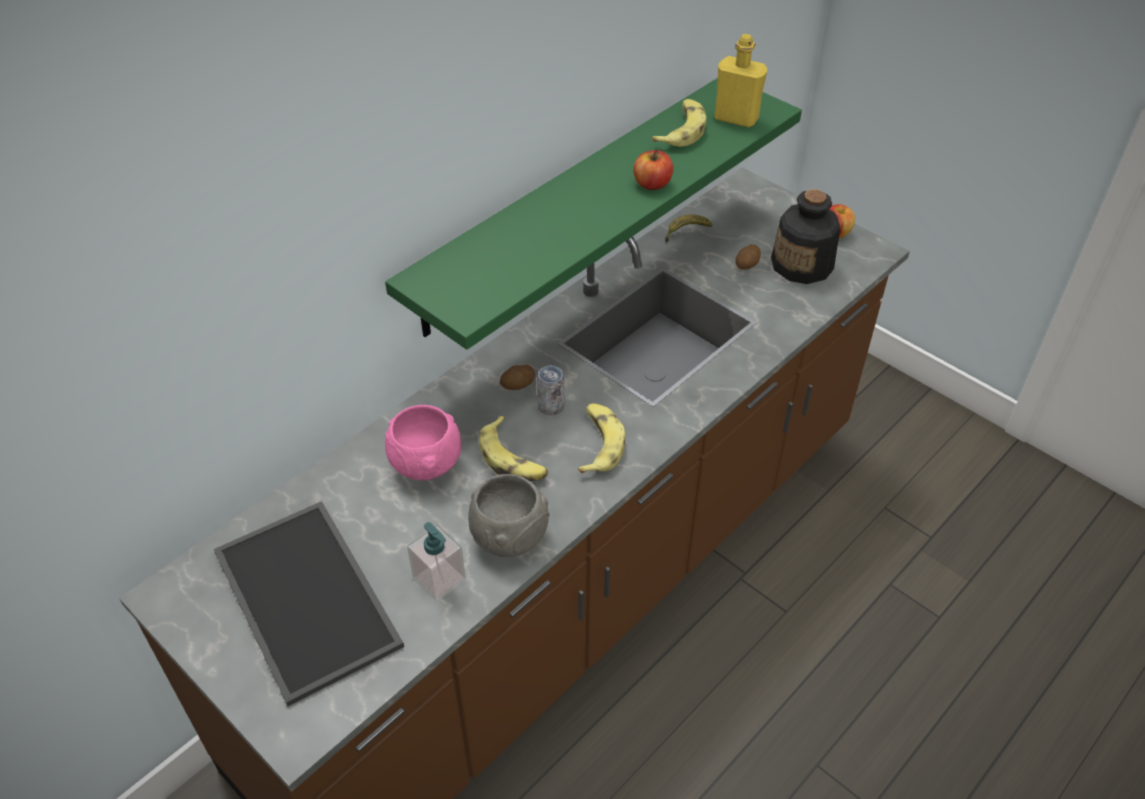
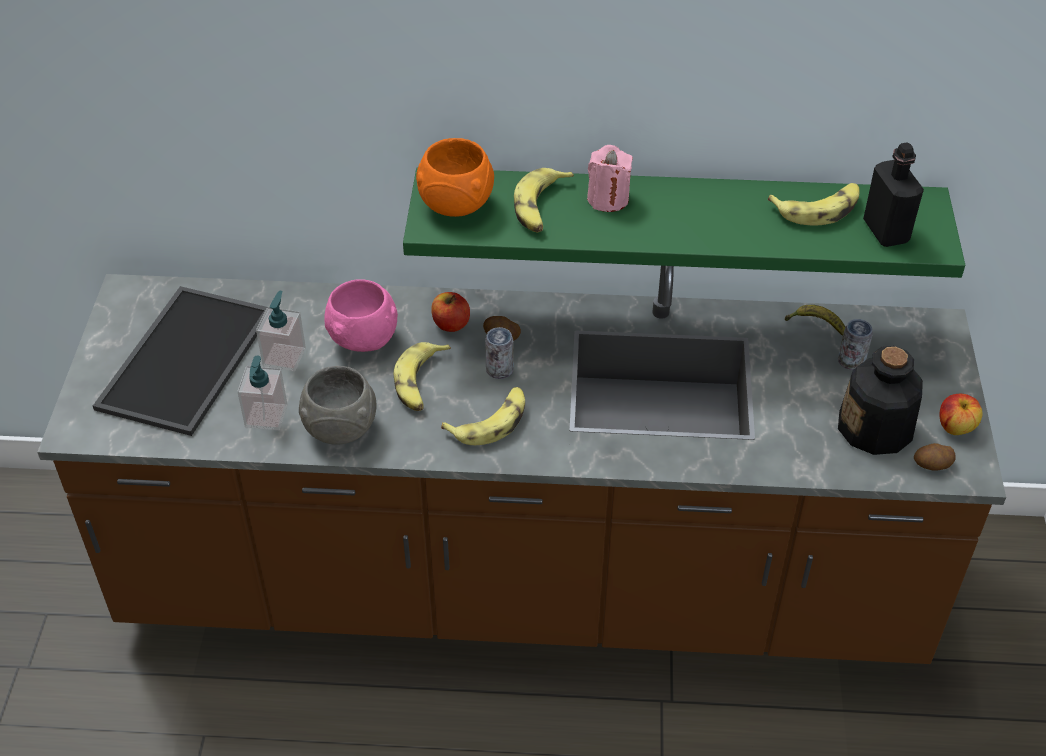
camera: 50 degrees right, 0 degrees up
apple [633,149,673,190] -> apple moved to [431,292,470,332]
yellow bottle [714,34,767,128] -> black bottle [863,142,924,247]
potato [736,244,761,270] -> potato moved to [914,443,956,471]
none -> soap dispenser [256,291,306,371]
none -> orange bowl [416,138,494,217]
none -> banana [514,168,574,232]
none -> pink candle [587,145,633,212]
none -> can [838,319,873,370]

